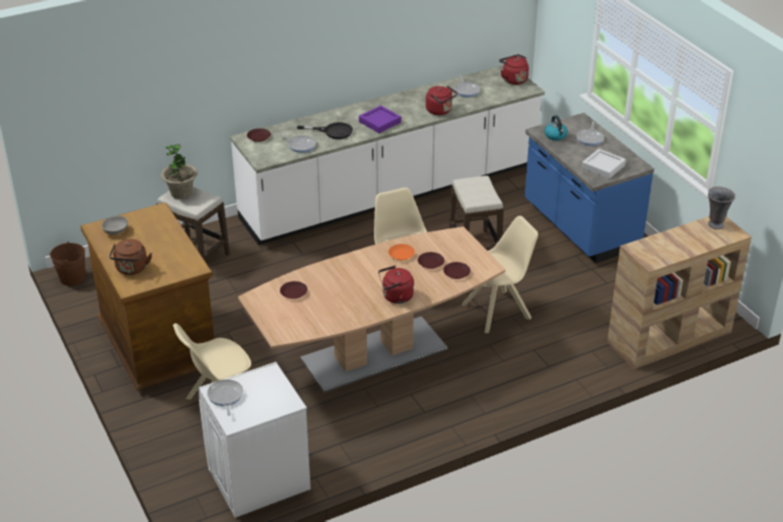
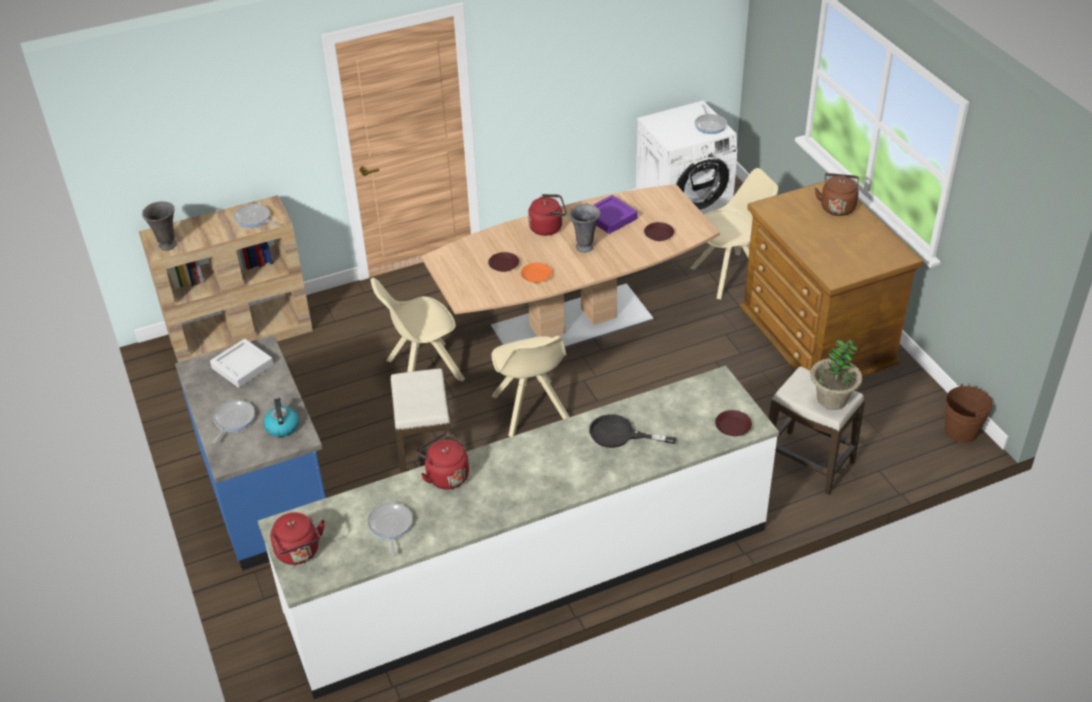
camera: 175 degrees left, 5 degrees up
grey bowl [101,216,128,235] -> none
frying pan [278,134,316,153] -> frying pan moved to [234,204,278,228]
purple tray [359,105,401,133] -> purple tray moved to [594,195,638,234]
brown plate [443,262,470,279] -> none
none -> grey vase [569,204,600,252]

